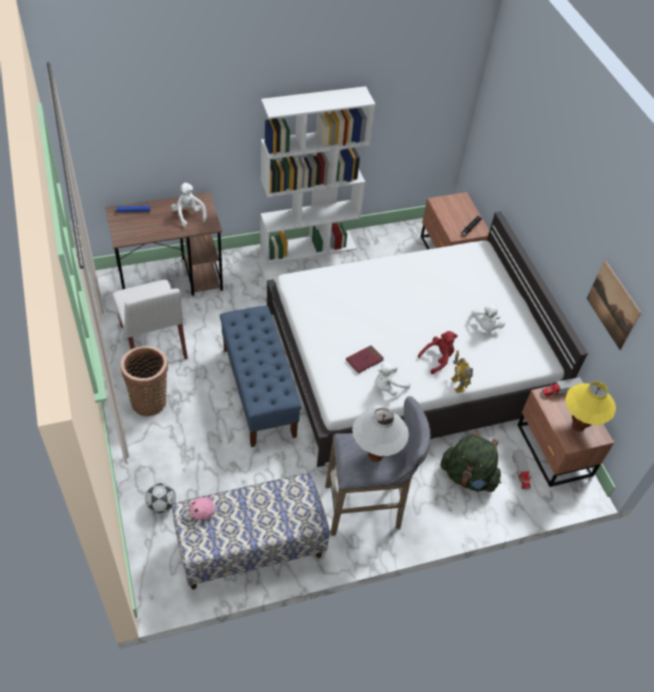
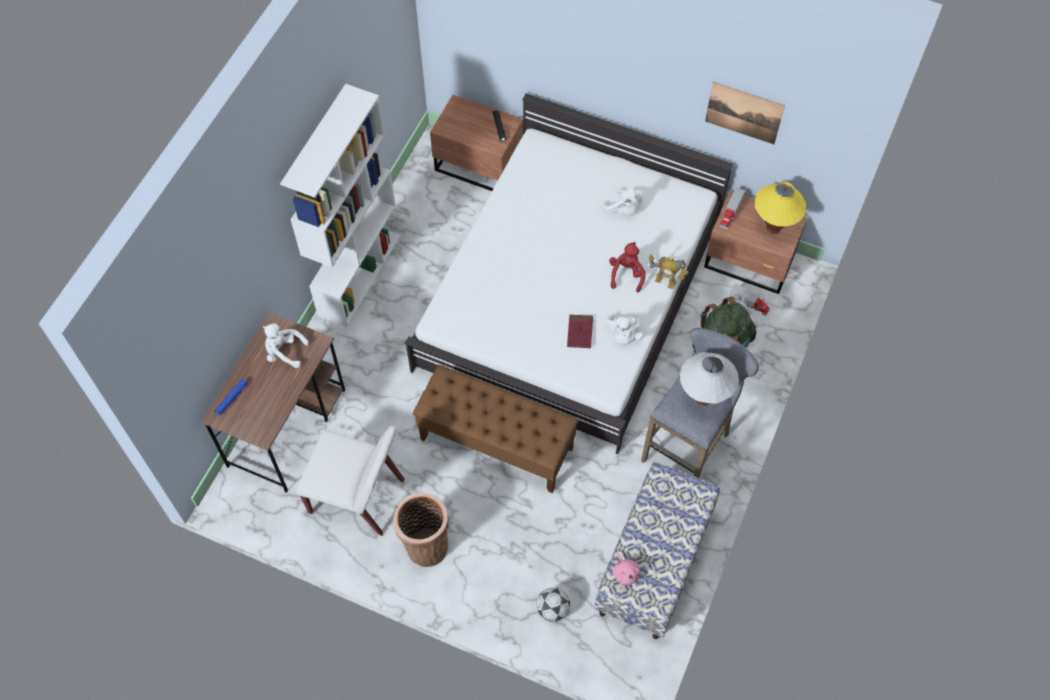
camera: 45 degrees left, 10 degrees up
blue bench [220,306,302,447] -> brown bench [413,365,579,493]

